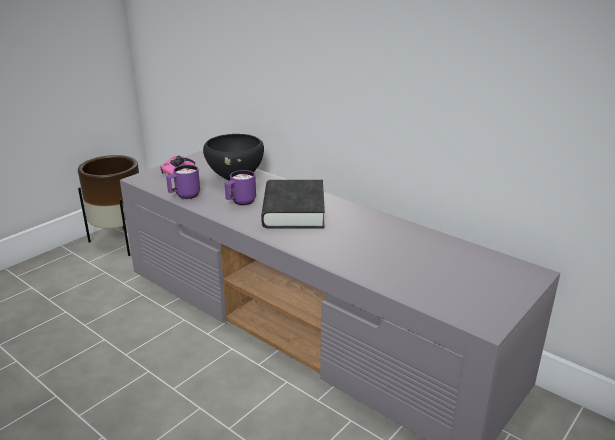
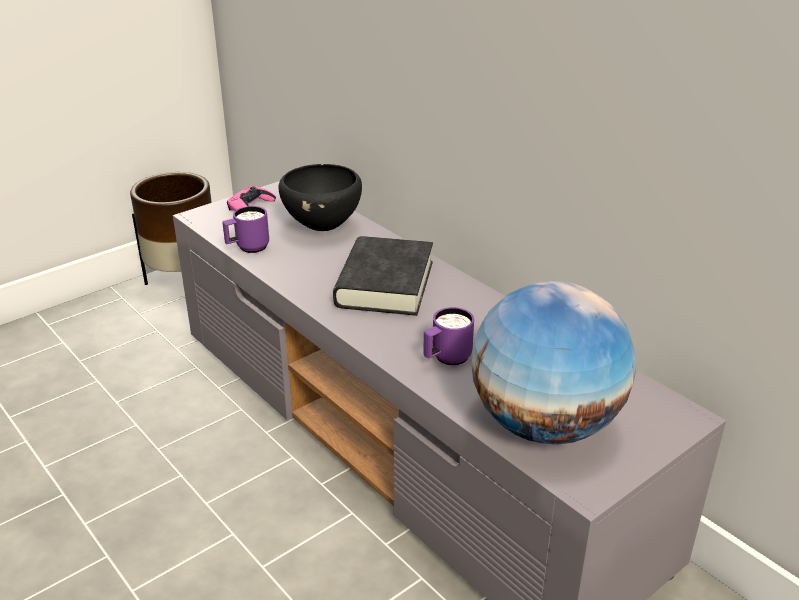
camera: 10 degrees right, 5 degrees up
purple mug [225,170,256,205] -> purple mug moved to [423,307,474,365]
none -> globe [471,281,636,444]

